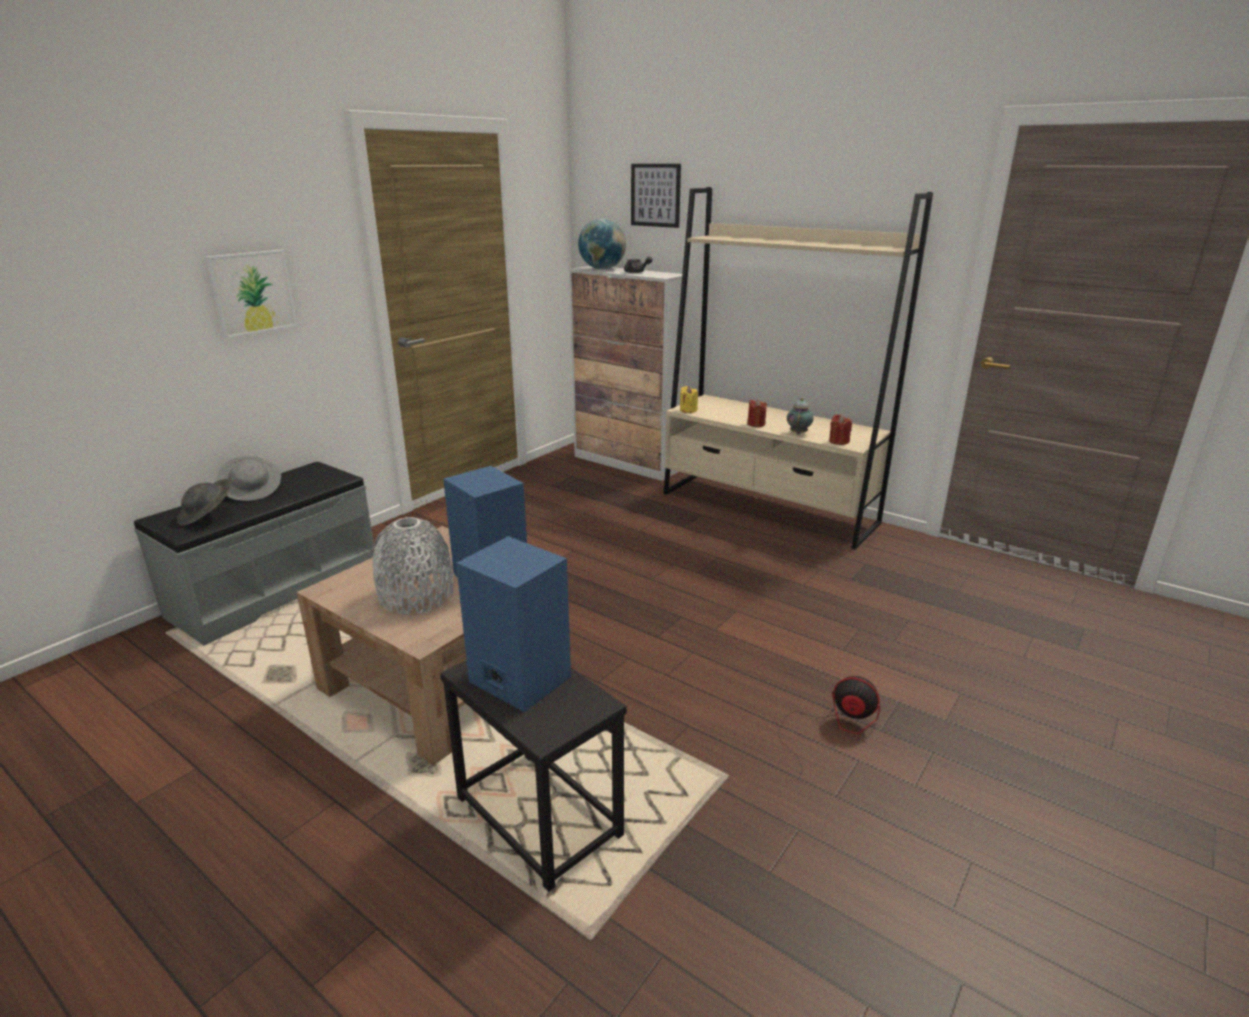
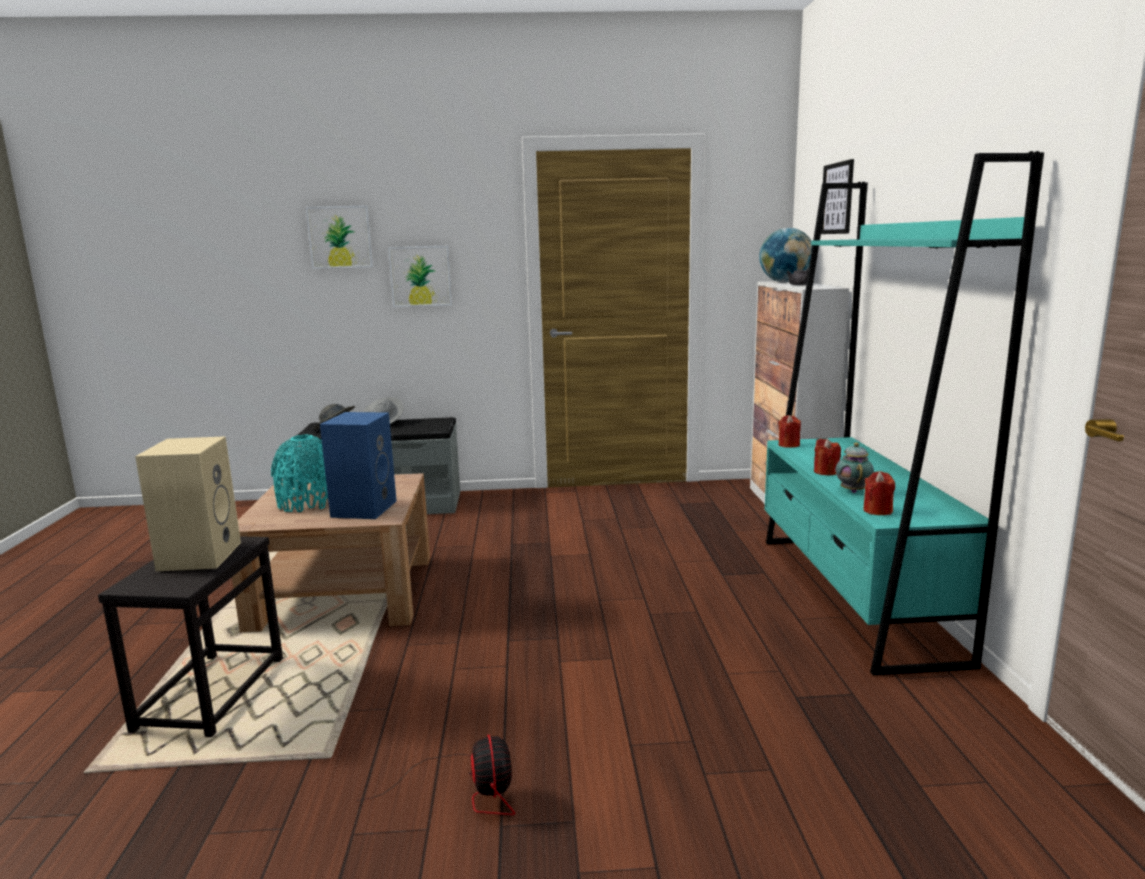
camera: 50 degrees right, 10 degrees down
grey vase [372,517,453,614] -> turquoise vase [271,435,328,512]
blue speaker [456,536,571,712] -> beige speaker [135,436,241,571]
beige bookcase [663,187,933,549] -> turquoise bookcase [765,151,1044,675]
yellow candle [680,386,698,413] -> red candle [778,415,801,448]
teapot [787,398,813,434] -> teapot turned 60 degrees counterclockwise [835,442,874,493]
none -> picture [306,205,373,269]

